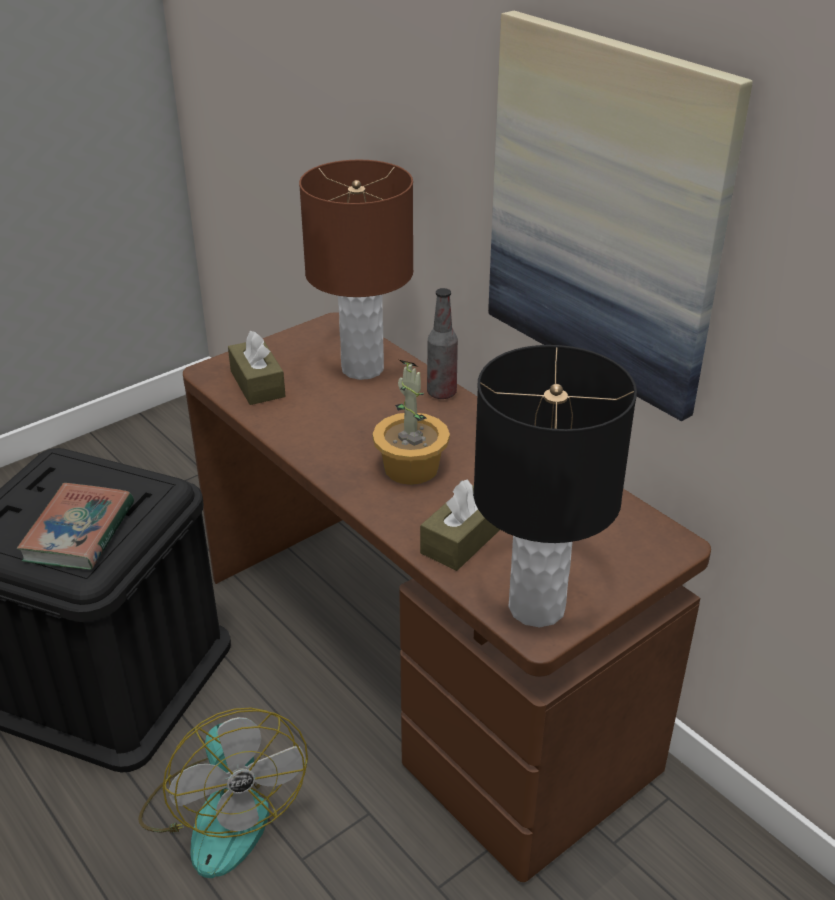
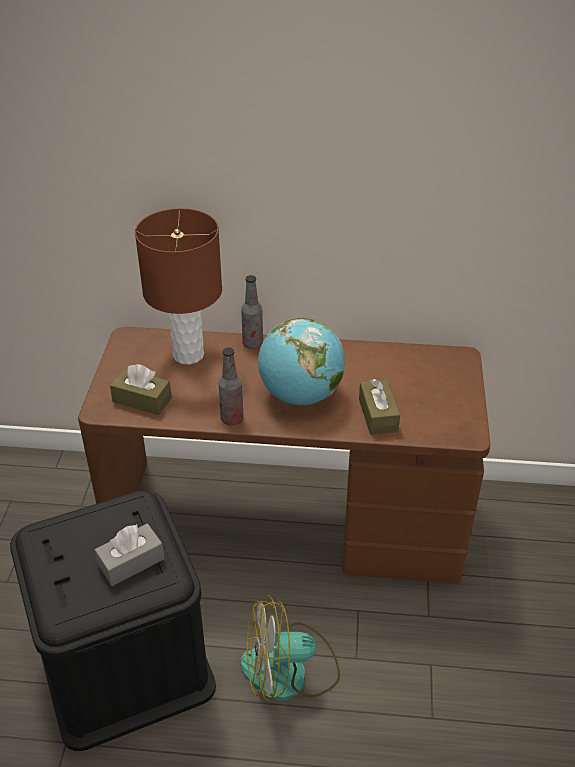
camera: 45 degrees left, 5 degrees up
book [17,483,134,570] -> grey tissue box [95,523,164,586]
fan [138,708,308,878] -> fan turned 150 degrees clockwise [241,595,340,702]
potted plant [373,360,450,485] -> globe [258,318,345,405]
black table lamp [473,345,637,627] -> none
picture [488,11,753,421] -> none
none -> bottle [219,347,244,425]

